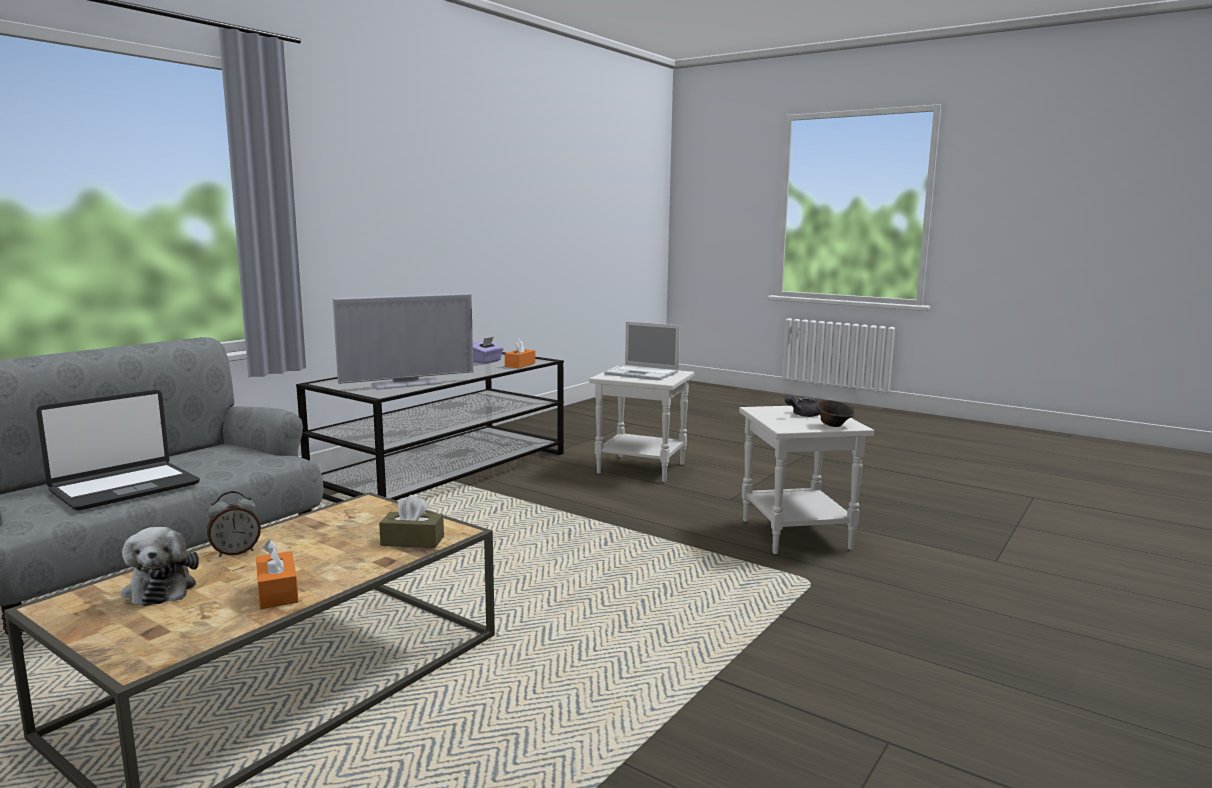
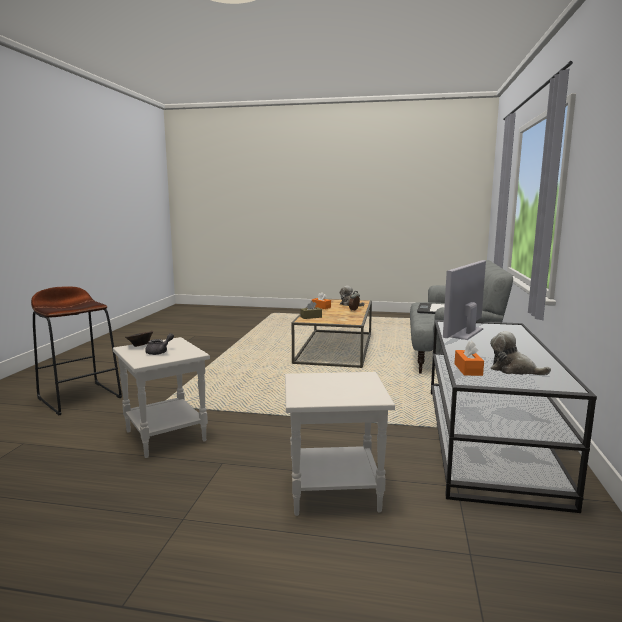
camera: 155 degrees right, 0 degrees up
purple tissue box [473,337,504,364] -> plush toy [490,331,551,375]
laptop [605,321,680,380] -> none
none -> brown stool [31,286,122,416]

